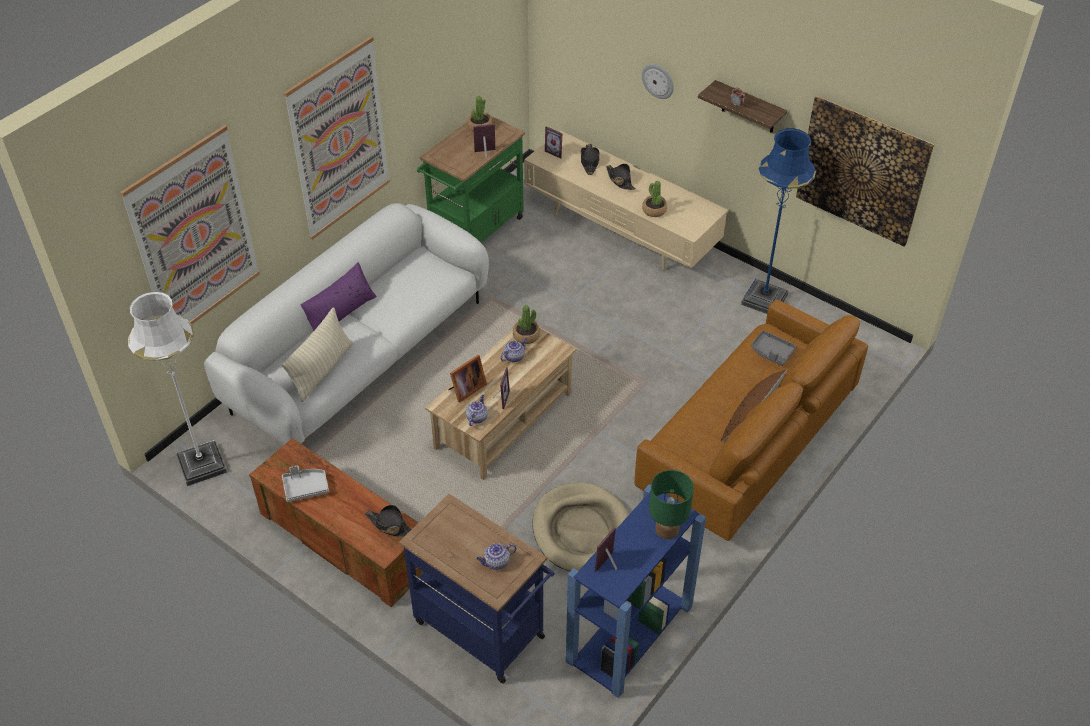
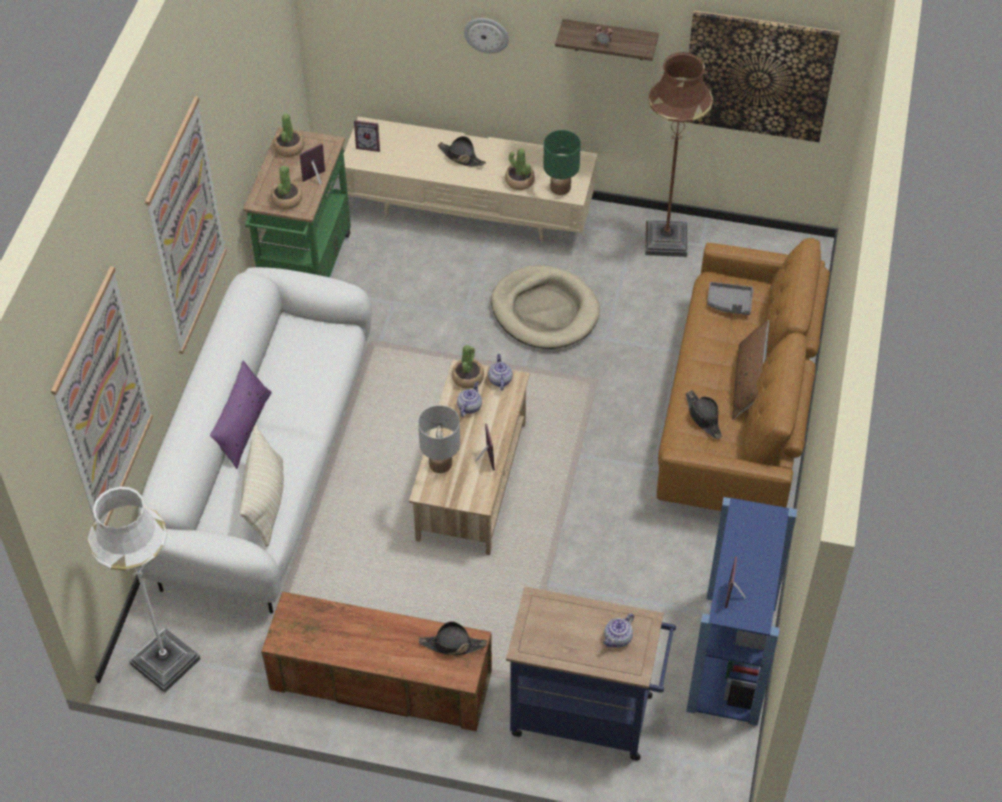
camera: 25 degrees left, 5 degrees up
grey tray [282,465,329,502] -> none
picture frame [449,355,487,403] -> grey table lamp [418,405,460,473]
teapot [466,395,488,426] -> teapot moved to [488,354,513,391]
beige dog bed [532,483,629,571] -> beige dog bed moved to [491,265,600,349]
black hat [581,144,600,175] -> black hat moved to [686,390,722,439]
green table lamp [649,470,694,539] -> green table lamp moved to [543,130,581,195]
blue floor lamp [741,128,816,314] -> brown floor lamp [645,52,713,257]
none -> potted plant [271,166,303,209]

